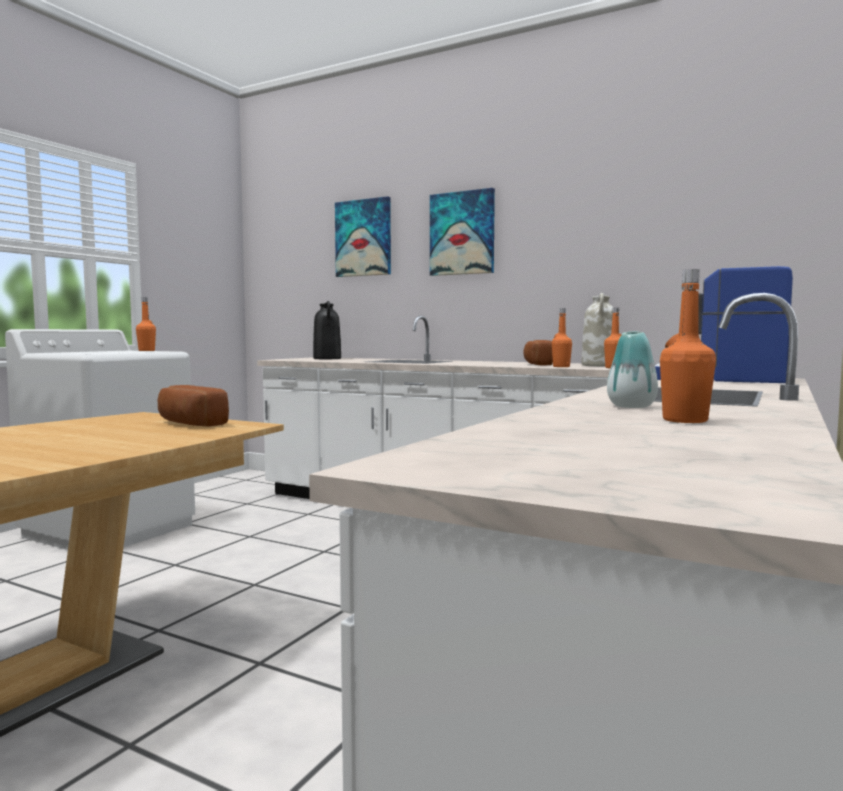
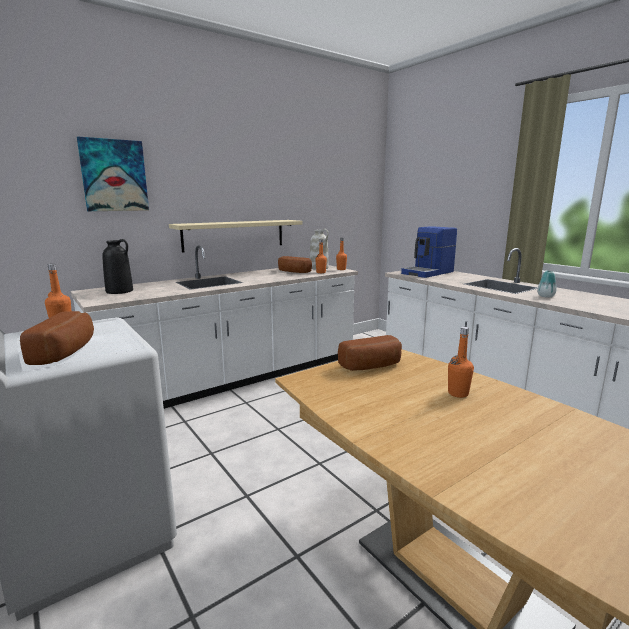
camera: 65 degrees left, 10 degrees up
picture [430,188,495,276] -> none
orange bottle [660,269,716,423] -> orange bottle moved to [448,327,474,398]
none -> bread [20,311,94,365]
none -> beige shelf [169,220,303,253]

